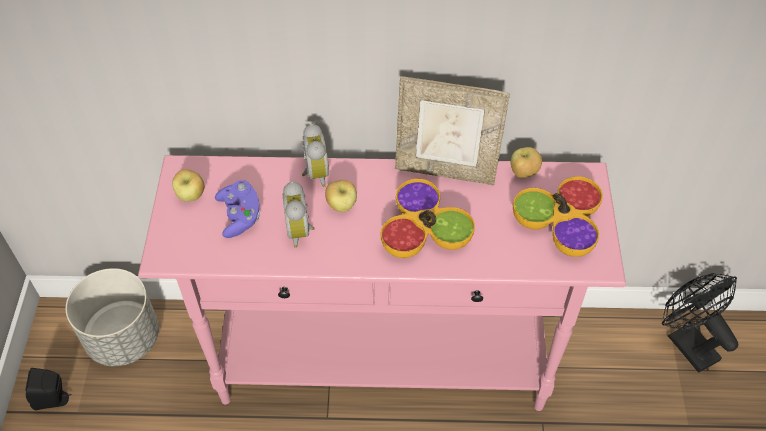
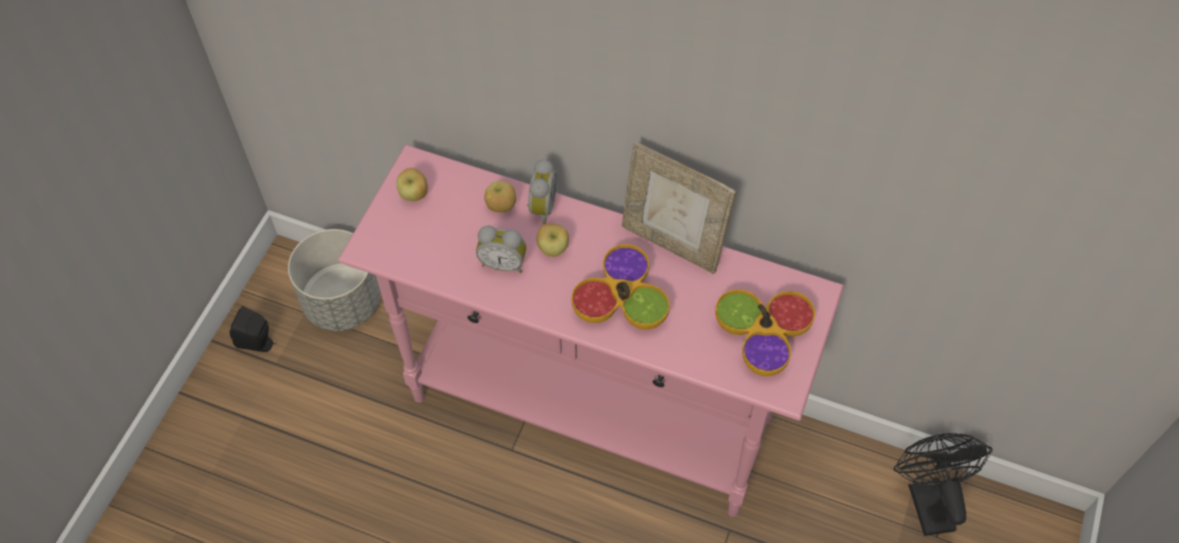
camera: 20 degrees right, 5 degrees up
purple game controller [215,180,260,238] -> none
alarm clock [283,181,315,248] -> alarm clock turned 90 degrees counterclockwise [476,225,526,273]
apple [511,147,542,178] -> apple moved to [484,181,516,212]

